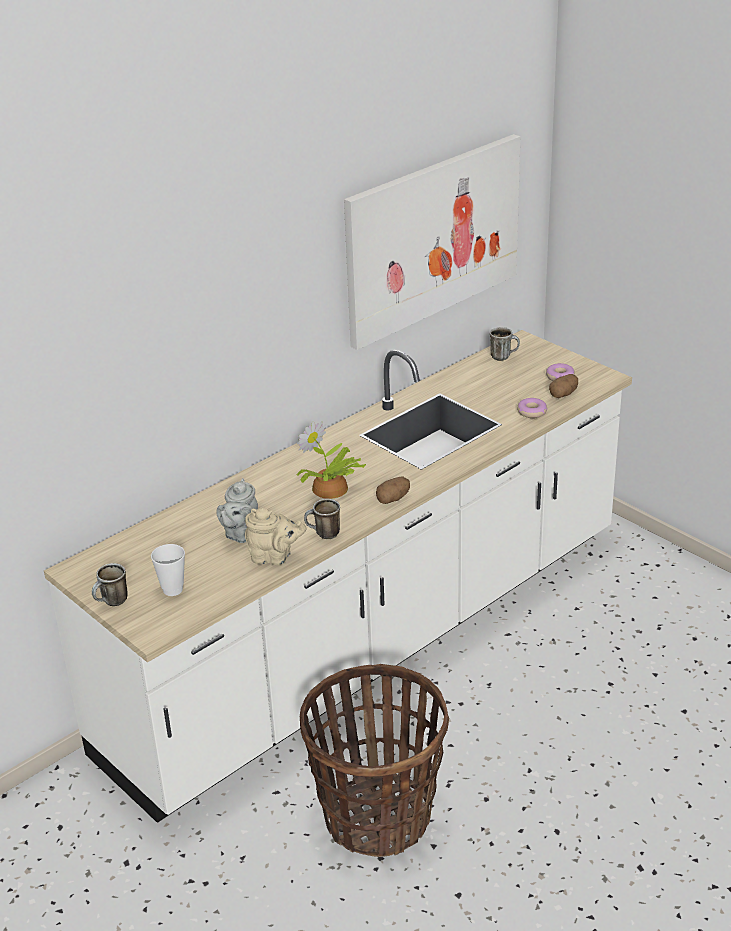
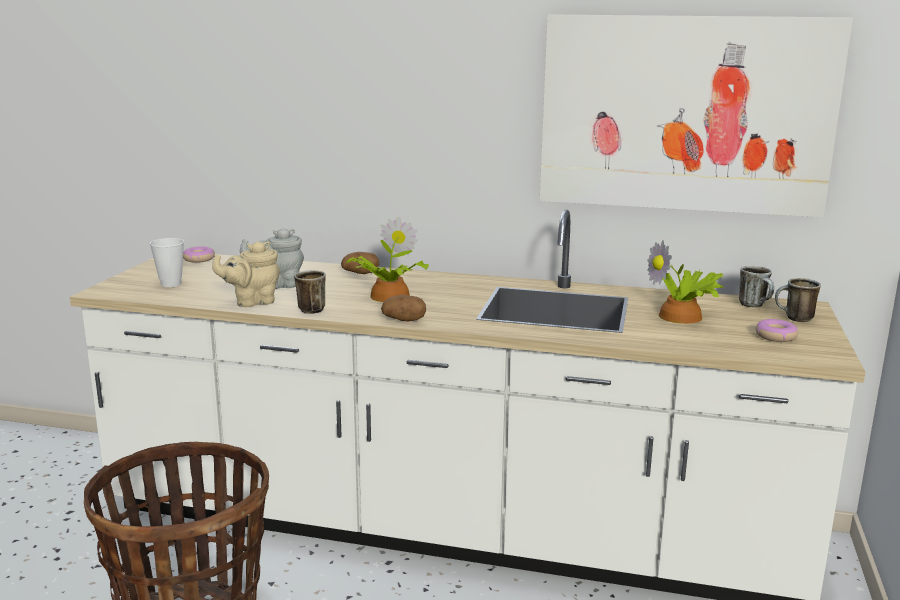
camera: 55 degrees right, 15 degrees down
mug [92,563,128,606] -> mug moved to [775,278,821,322]
beige teapot [245,508,306,565] -> beige teapot turned 90 degrees clockwise [212,241,280,307]
donut [517,398,547,418] -> donut moved to [183,246,215,263]
potato [549,374,578,398] -> potato moved to [341,252,379,274]
none -> potted plant [647,240,724,324]

